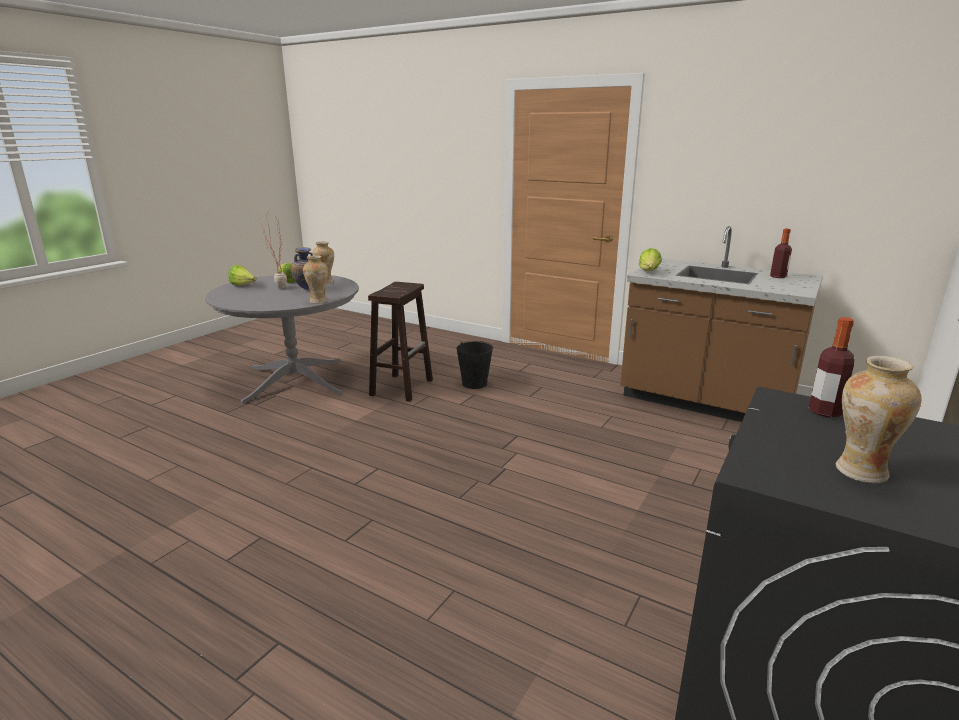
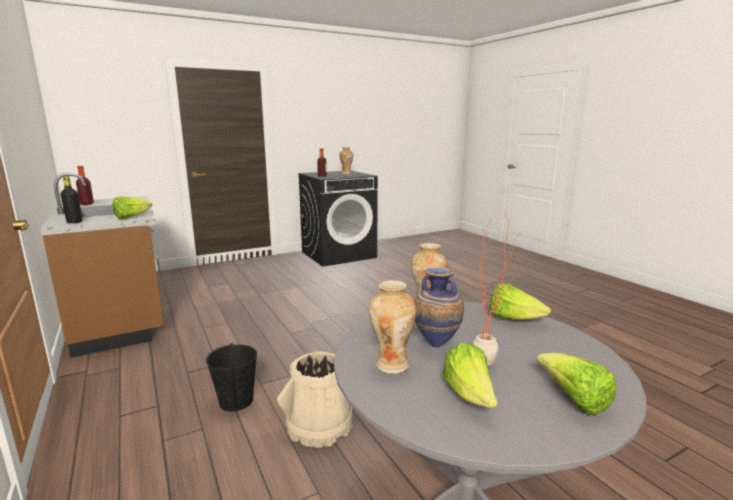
camera: 150 degrees left, 5 degrees down
brown stool [368,282,433,402] -> beige bucket [277,351,353,448]
none -> black bottle [61,176,82,223]
none -> lettuce [490,284,551,320]

